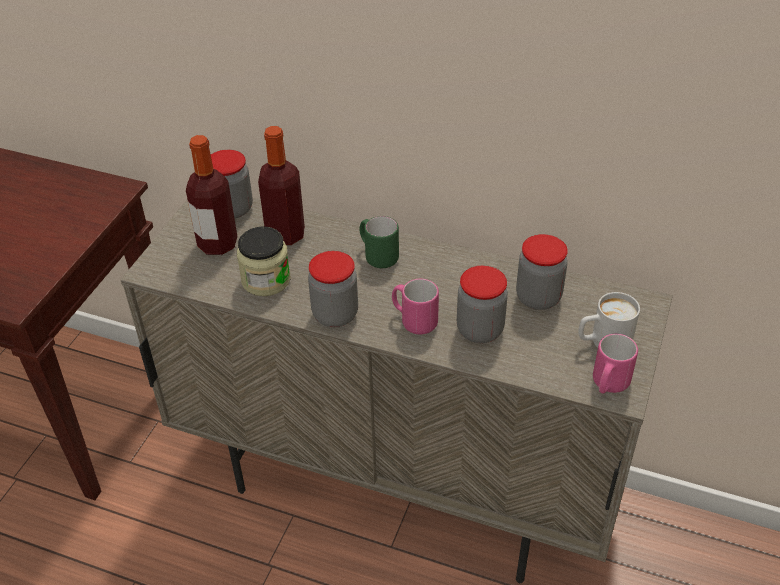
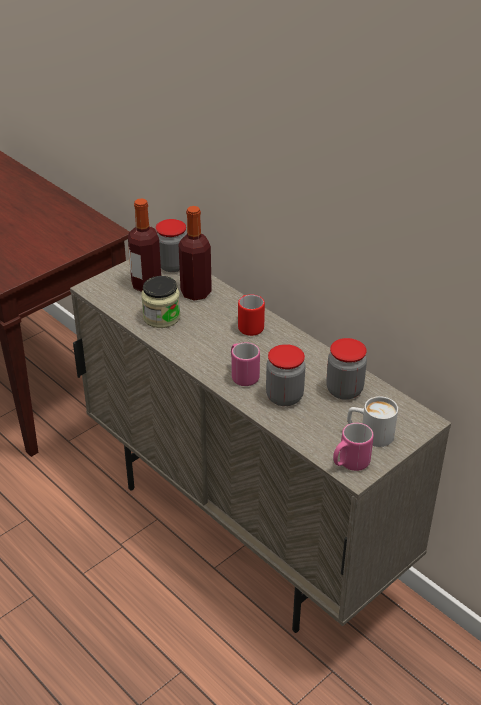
camera: 25 degrees right, 5 degrees down
jar [308,251,358,327] -> none
green mug [360,216,399,268] -> red mug [238,295,265,336]

